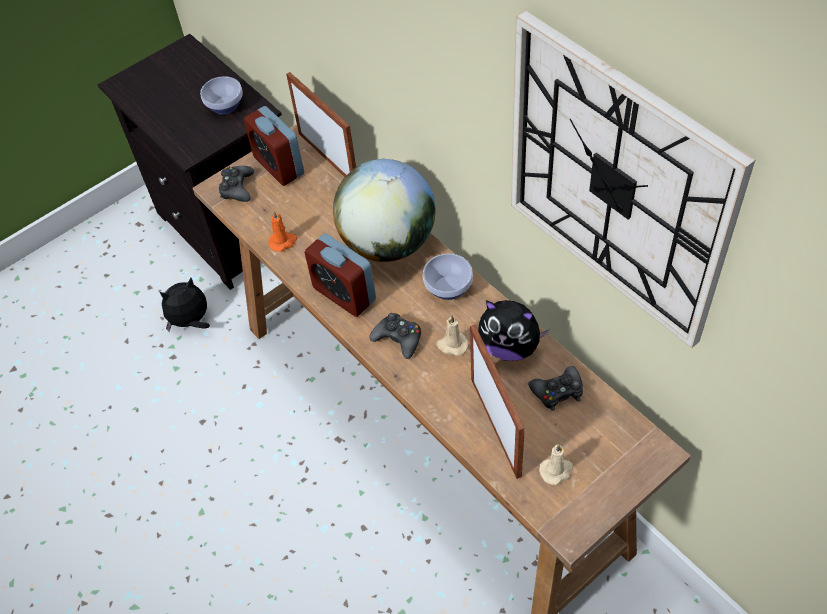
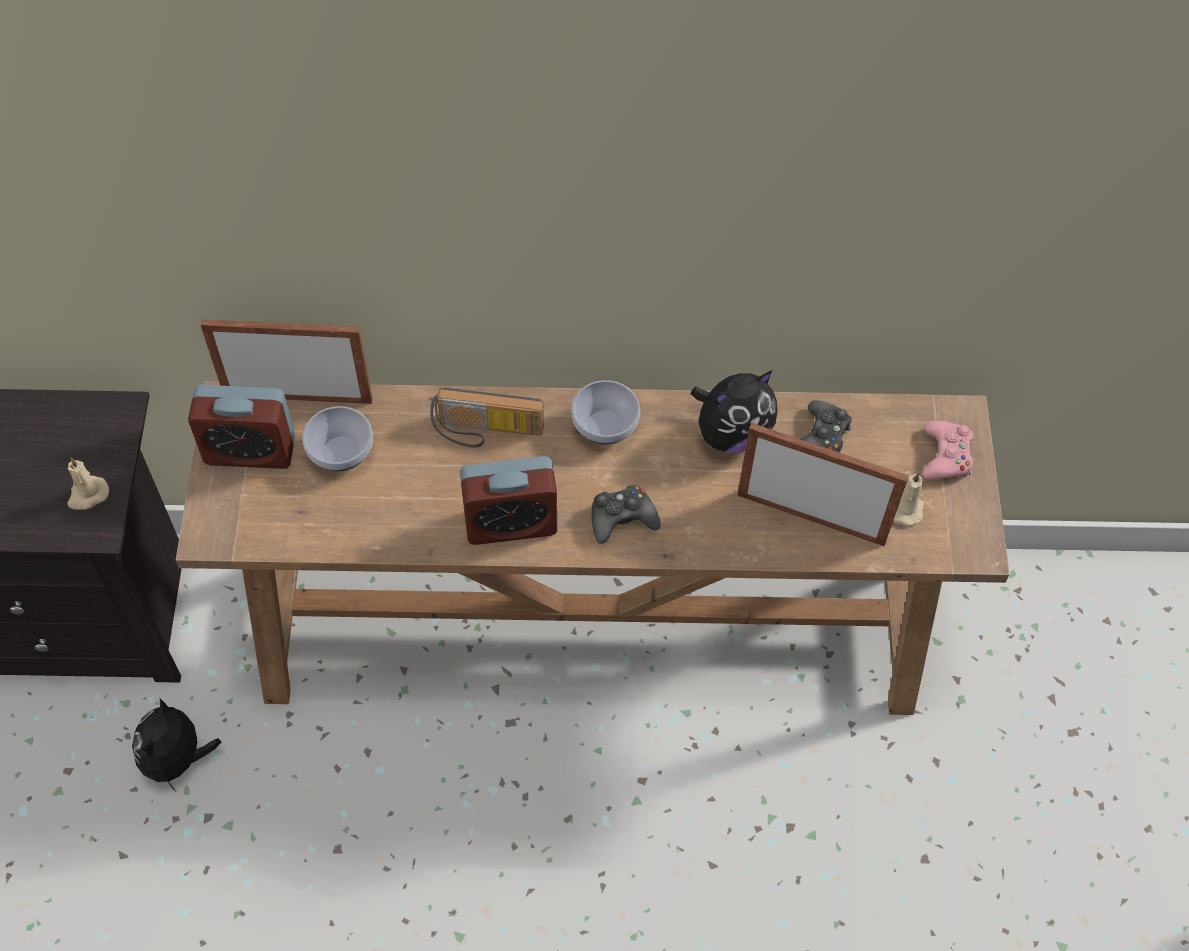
camera: 55 degrees left, 5 degrees up
bowl [200,76,243,115] -> bowl moved to [303,406,373,471]
black game controller [219,166,254,202] -> none
orange candle [268,211,298,252] -> none
globe [333,159,435,262] -> radio [430,387,544,448]
beige candle [436,315,469,356] -> beige candle moved to [68,458,109,510]
wall clock [511,10,755,348] -> none
none -> pink game controller [923,421,973,479]

